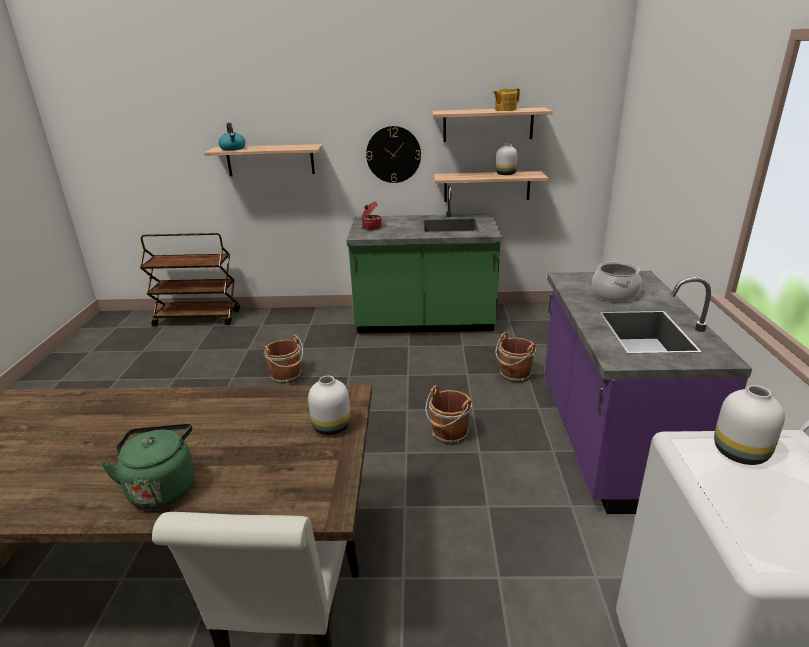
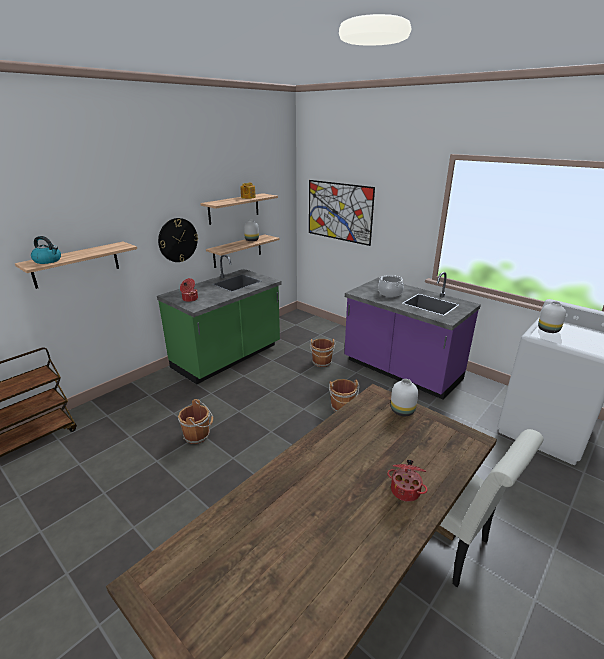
camera: 50 degrees left, 0 degrees up
green kettle [101,424,195,509] -> cooking pot [387,460,428,502]
none -> picture [309,180,375,246]

